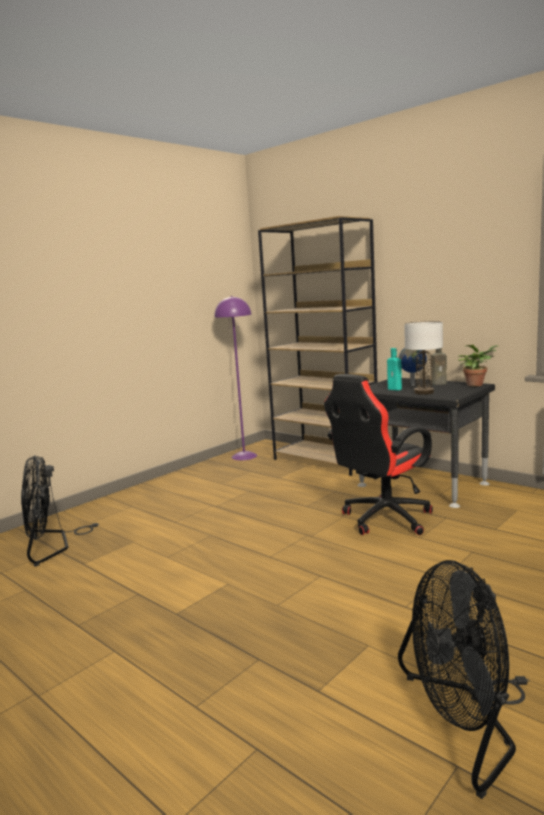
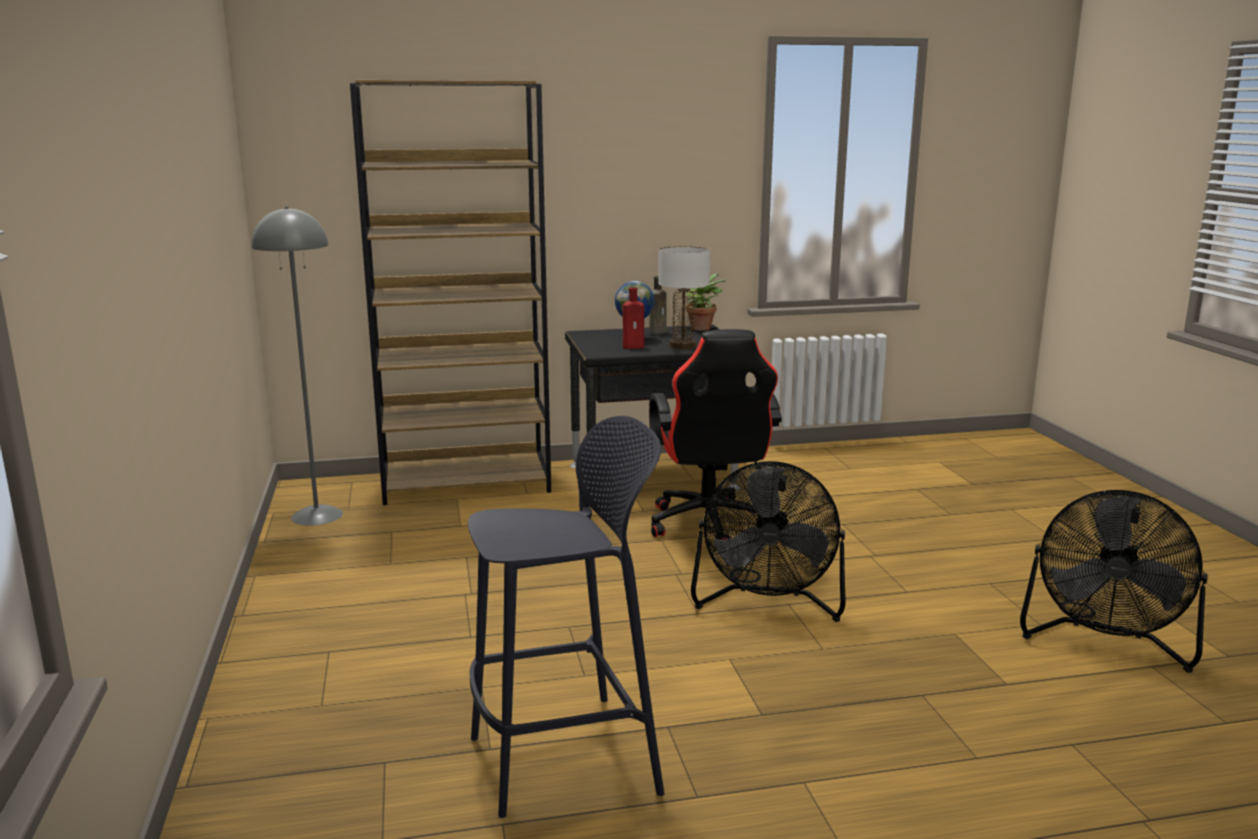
camera: 55 degrees left, 5 degrees up
black fan [21,455,99,567] -> black fan moved to [691,461,846,622]
purple floor lamp [215,296,257,460] -> grey floor lamp [252,206,343,526]
turquoise bottle [387,348,402,390] -> red bottle [623,287,644,349]
none -> grey stool [468,416,664,818]

